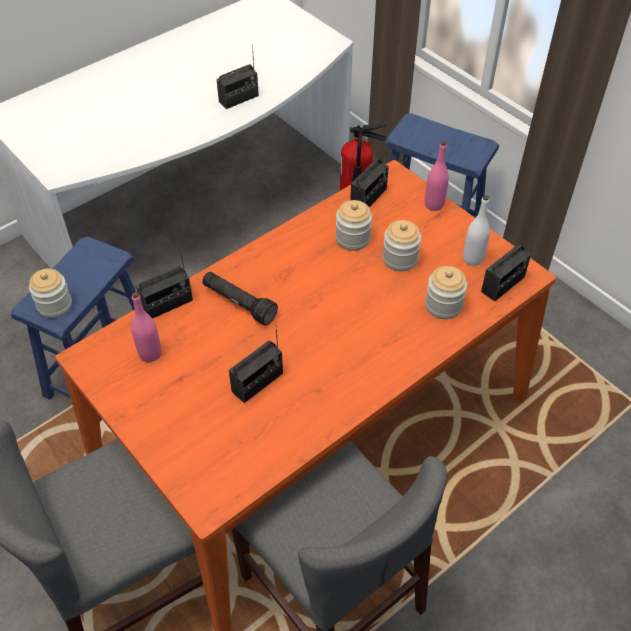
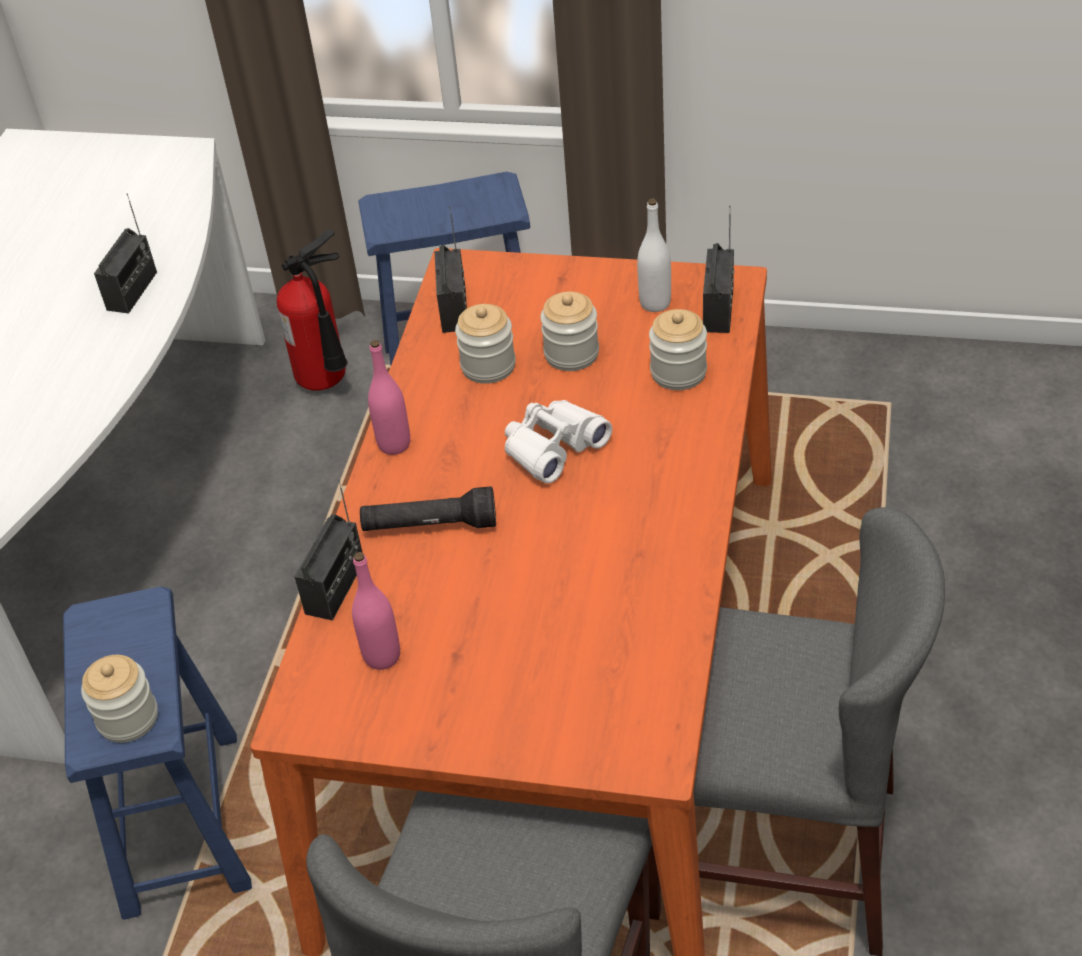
camera: 35 degrees left, 5 degrees down
radio [229,325,283,403] -> none
pink bottle [425,141,449,211] -> pink bottle moved to [368,340,410,455]
none -> white binoculars [505,400,612,484]

